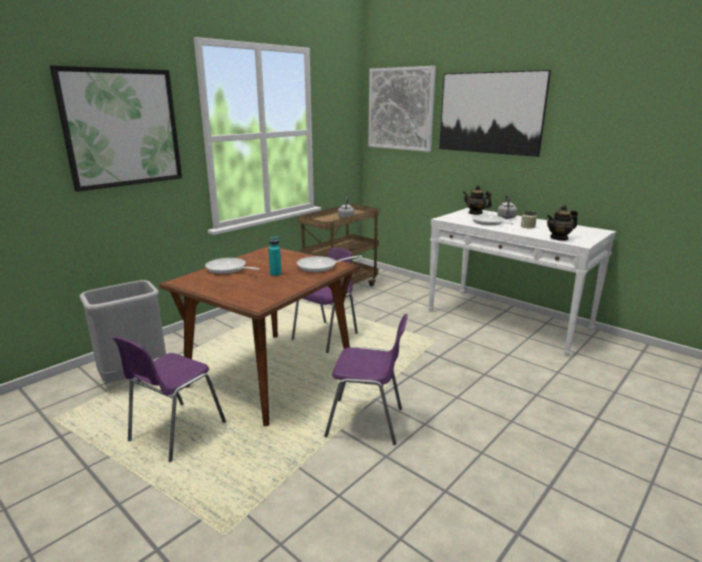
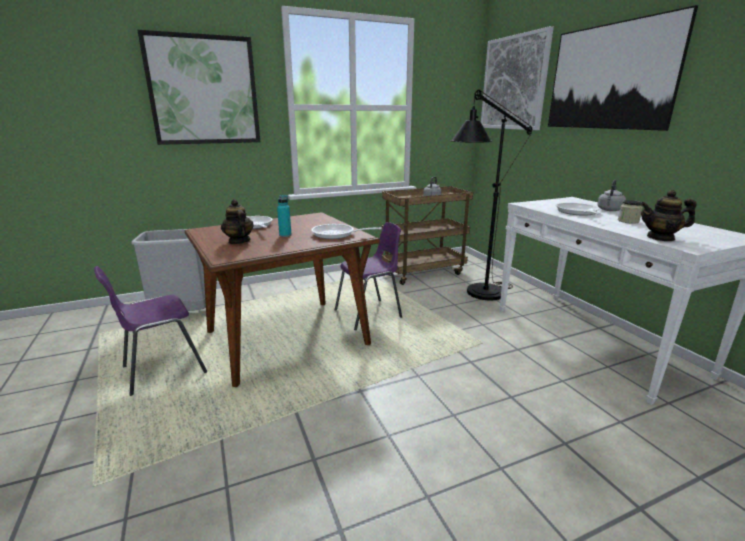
camera: 25 degrees right, 0 degrees up
purple chair [324,314,408,445] -> none
teapot [463,185,492,215] -> teapot moved to [221,199,254,244]
none -> black floor lamp [451,89,532,300]

